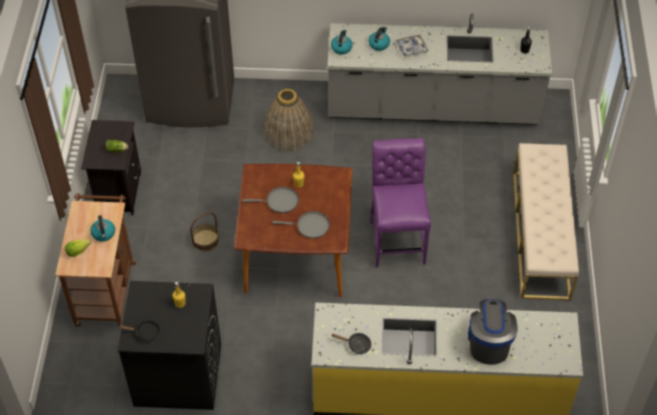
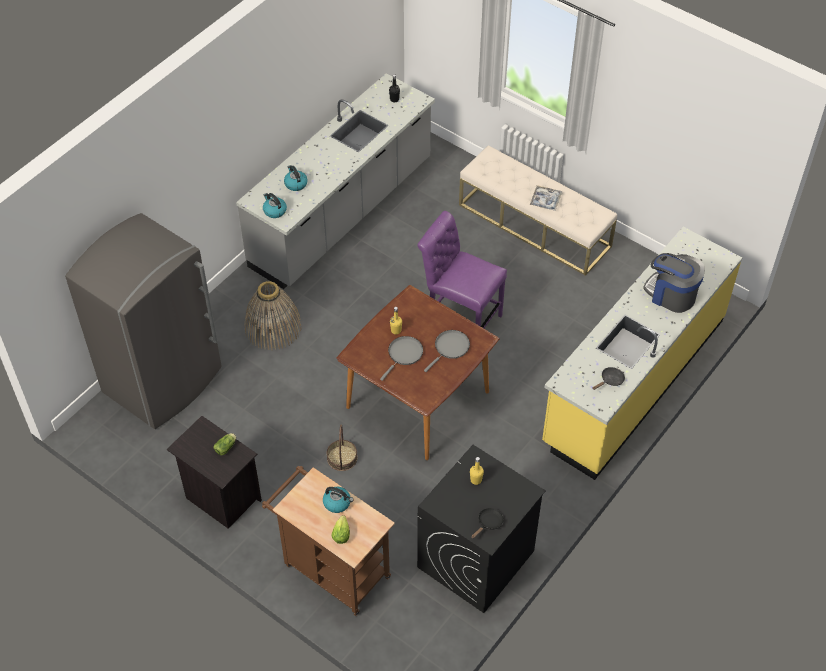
camera: 55 degrees left, 0 degrees up
tray [395,34,429,57] -> tray moved to [530,185,562,211]

